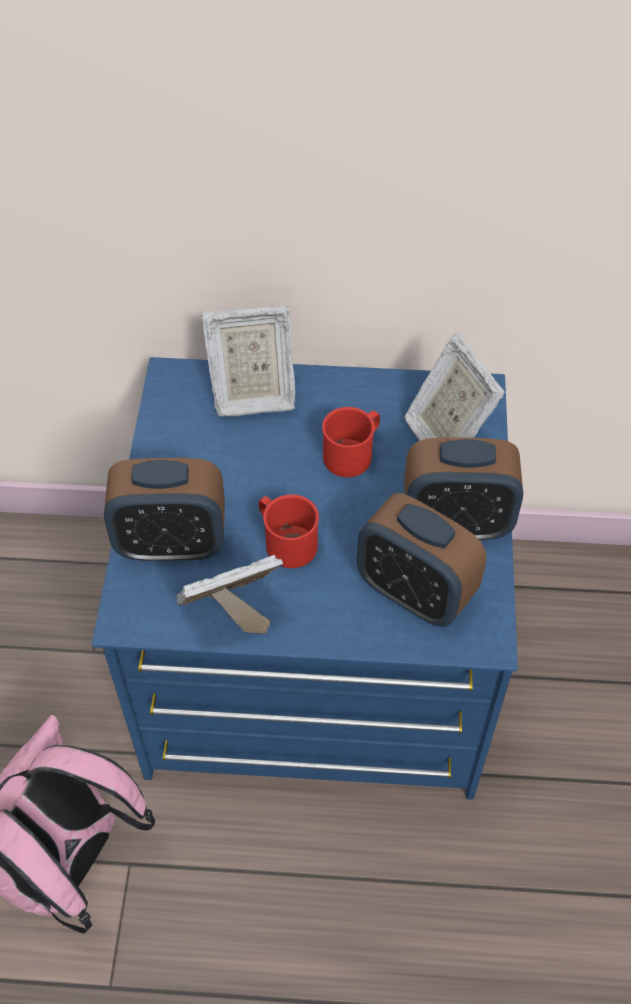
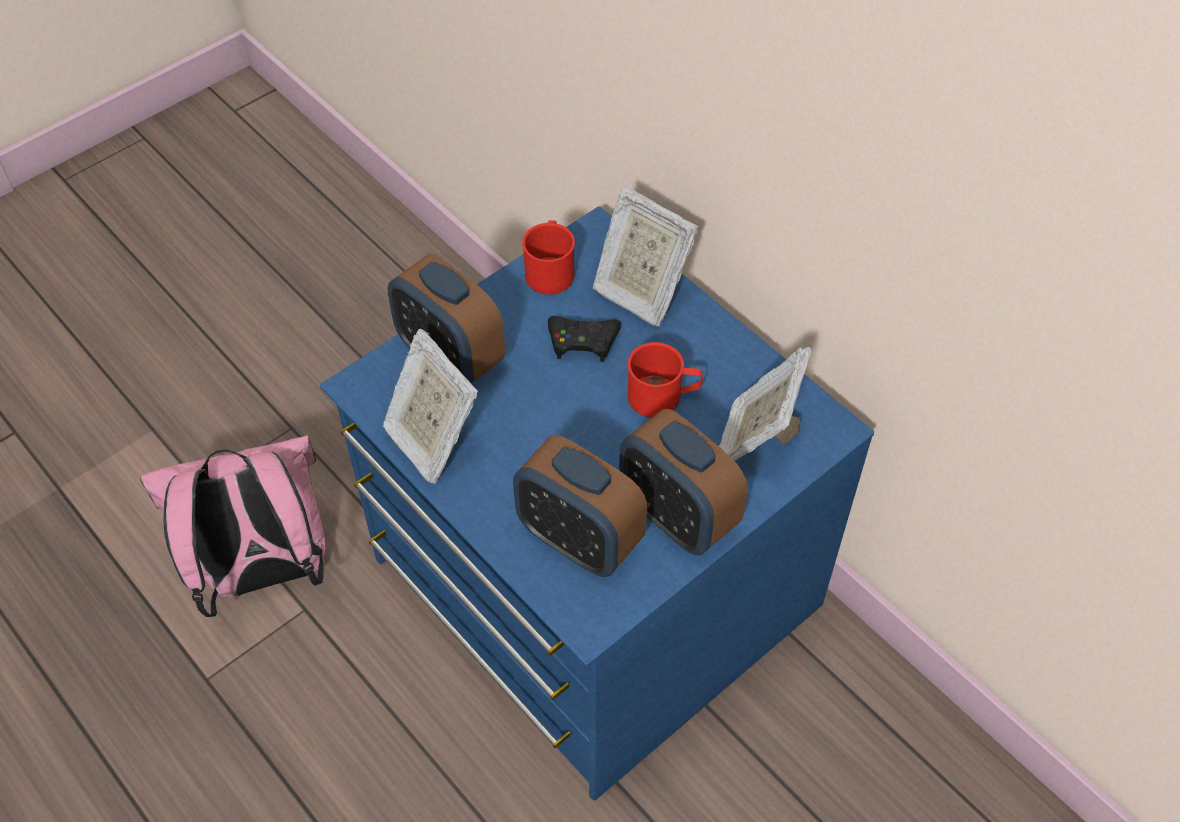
camera: 45 degrees right, 0 degrees up
picture frame [177,555,283,634] -> picture frame turned 150 degrees counterclockwise [382,329,478,484]
red mug [259,494,319,568] -> red mug moved to [522,220,575,295]
alarm clock [357,493,486,627] -> alarm clock turned 45 degrees counterclockwise [513,435,647,577]
none -> black game controller [548,316,621,362]

